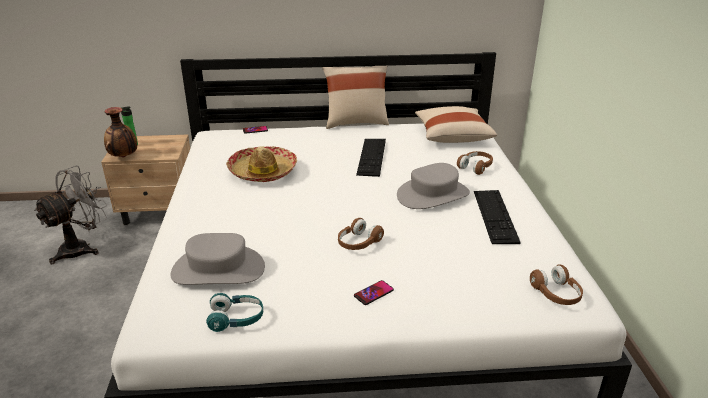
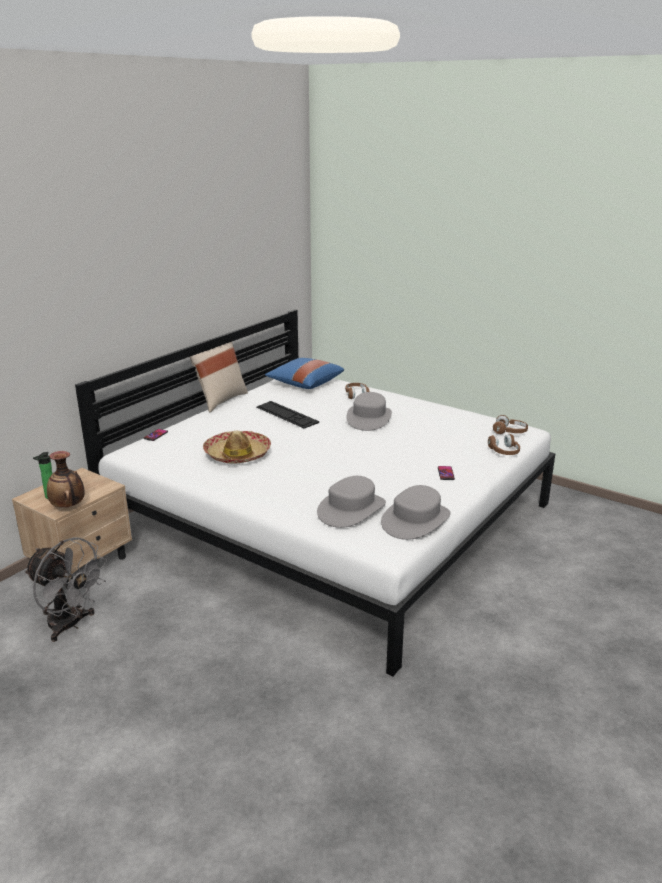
camera: 50 degrees left, 5 degrees down
grey fan [34,165,107,264] -> grey fan turned 135 degrees clockwise [24,537,107,642]
turquoise headphones [206,293,263,332] -> grey hat [381,485,451,540]
brown headphones [338,218,384,250] -> brown headphones moved to [488,434,520,455]
beige pillow [415,106,497,143] -> blue pillow [265,358,344,389]
keyboard [474,190,521,244] -> none

